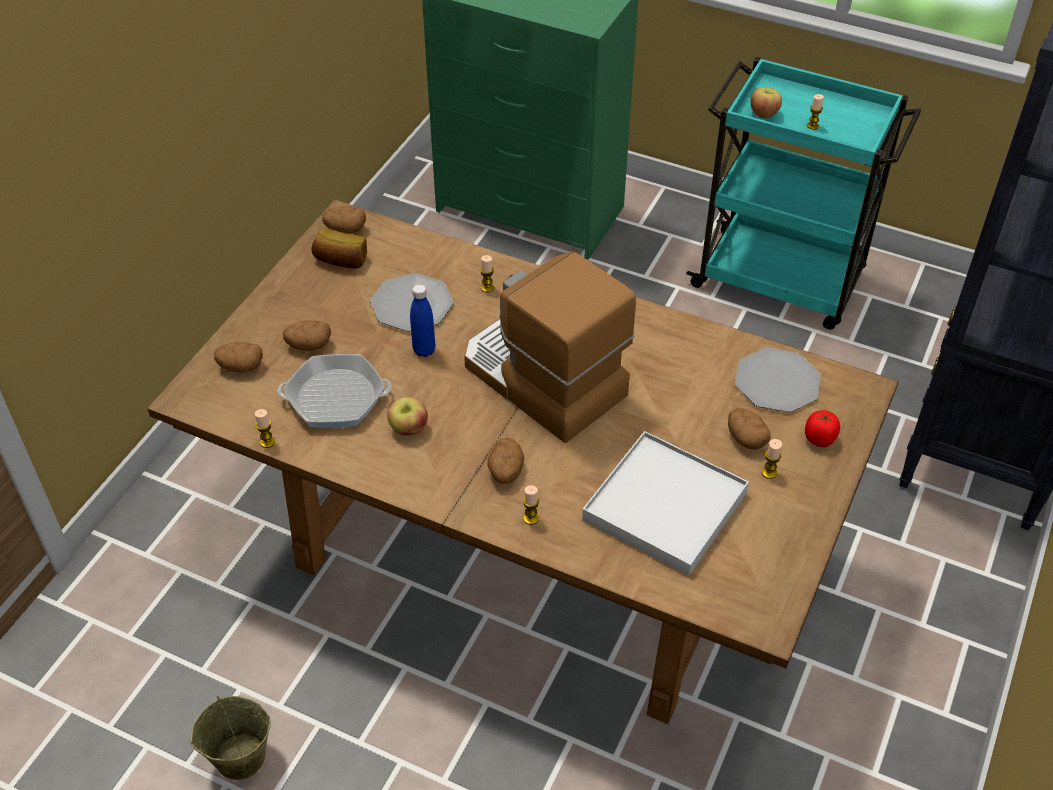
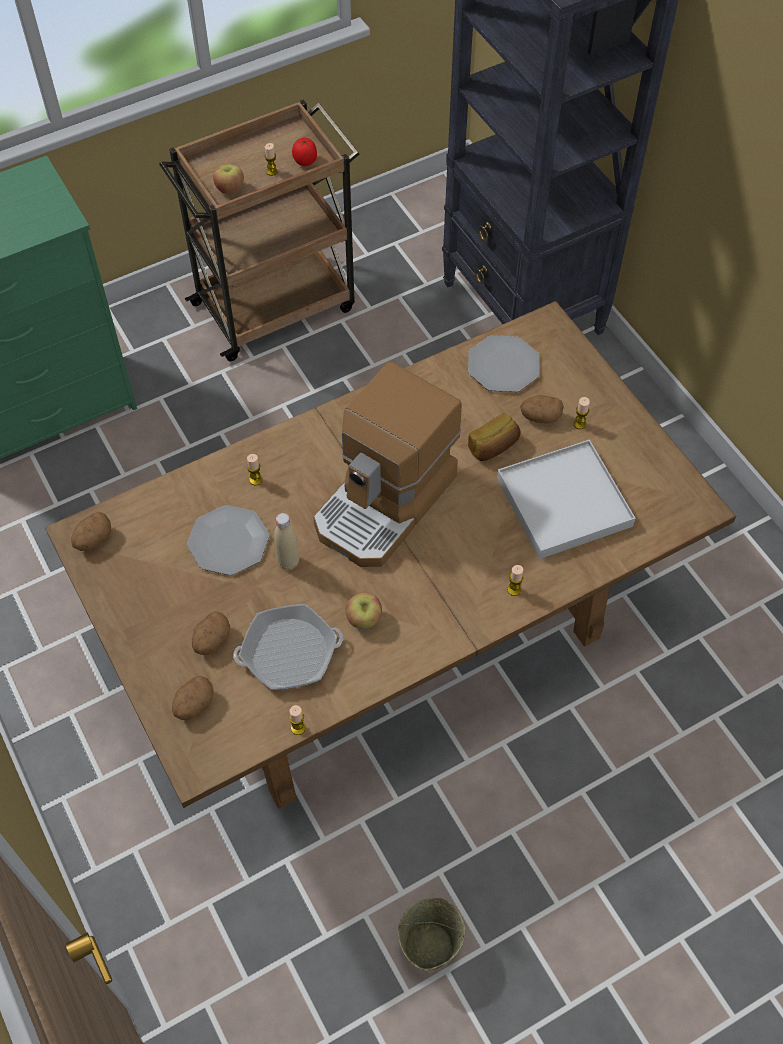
camera: 55 degrees left, 10 degrees up
frying pan [277,354,392,428] -> frying pan turned 45 degrees clockwise [233,604,343,690]
bread [312,228,367,269] -> bread moved to [468,413,521,461]
blue bottle [410,284,435,357] -> beige bottle [274,513,299,570]
coffee machine [464,251,636,443] -> coffee machine turned 45 degrees counterclockwise [313,362,462,567]
potato [487,438,524,484] -> none
turquoise cart [686,56,921,329] -> brown cart [159,99,359,361]
tomato [805,410,840,447] -> tomato moved to [292,138,317,166]

